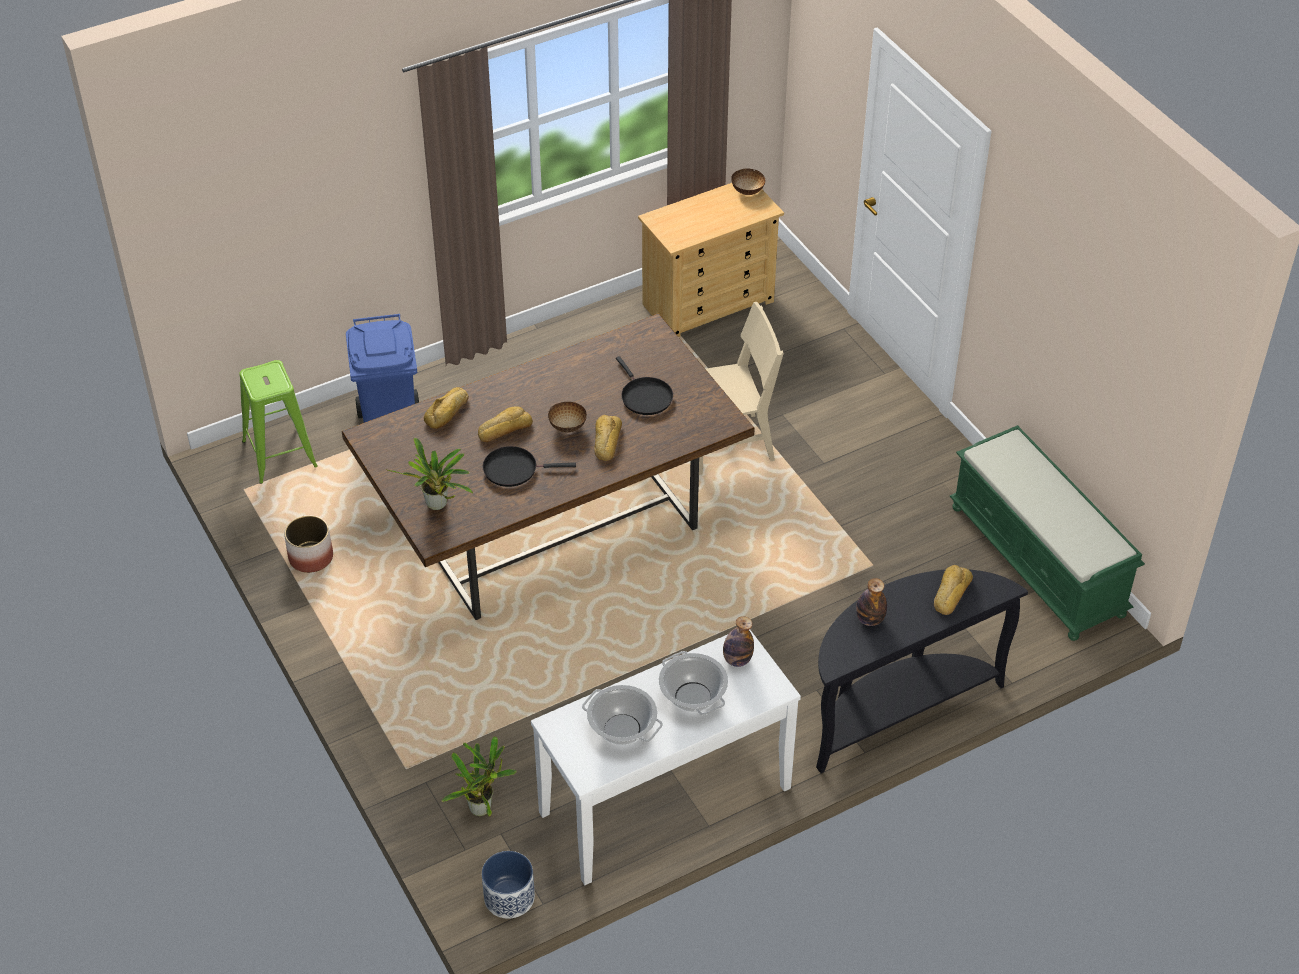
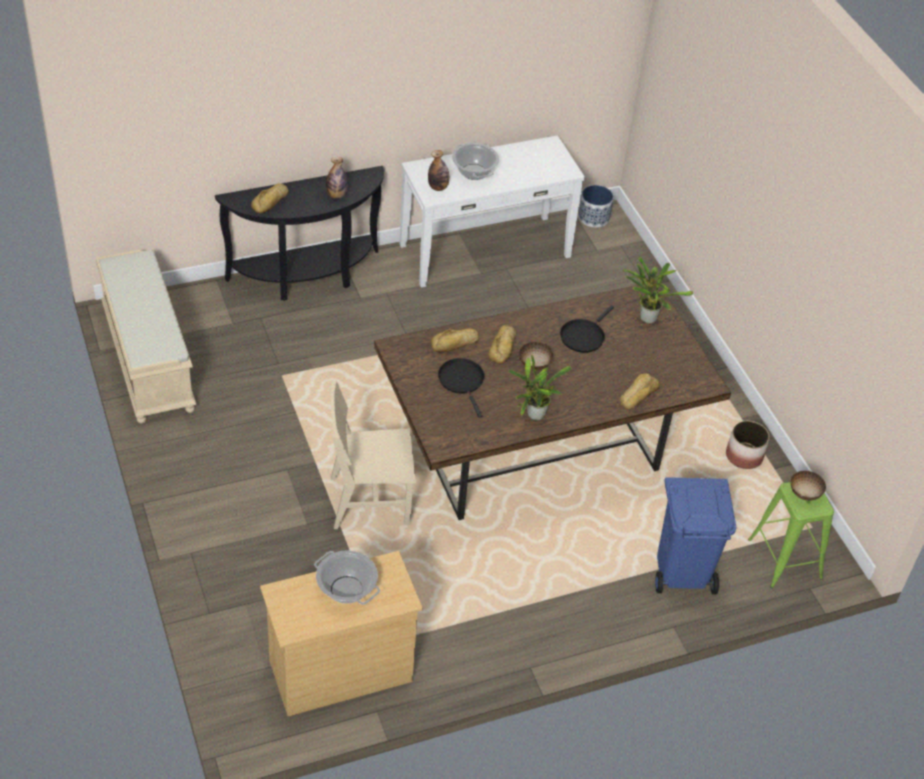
camera: 175 degrees left, 0 degrees up
potted plant [442,736,517,817] -> potted plant moved to [508,355,572,420]
bread [478,407,533,442] -> bread moved to [431,328,479,352]
black frying pan [483,446,576,487] -> black frying pan turned 120 degrees clockwise [560,305,614,353]
cooking pot [582,685,663,745] -> cooking pot moved to [314,550,380,605]
bowl [731,168,765,195] -> bowl moved to [791,471,826,501]
green bench [950,425,1145,641] -> beige bench [95,249,196,424]

